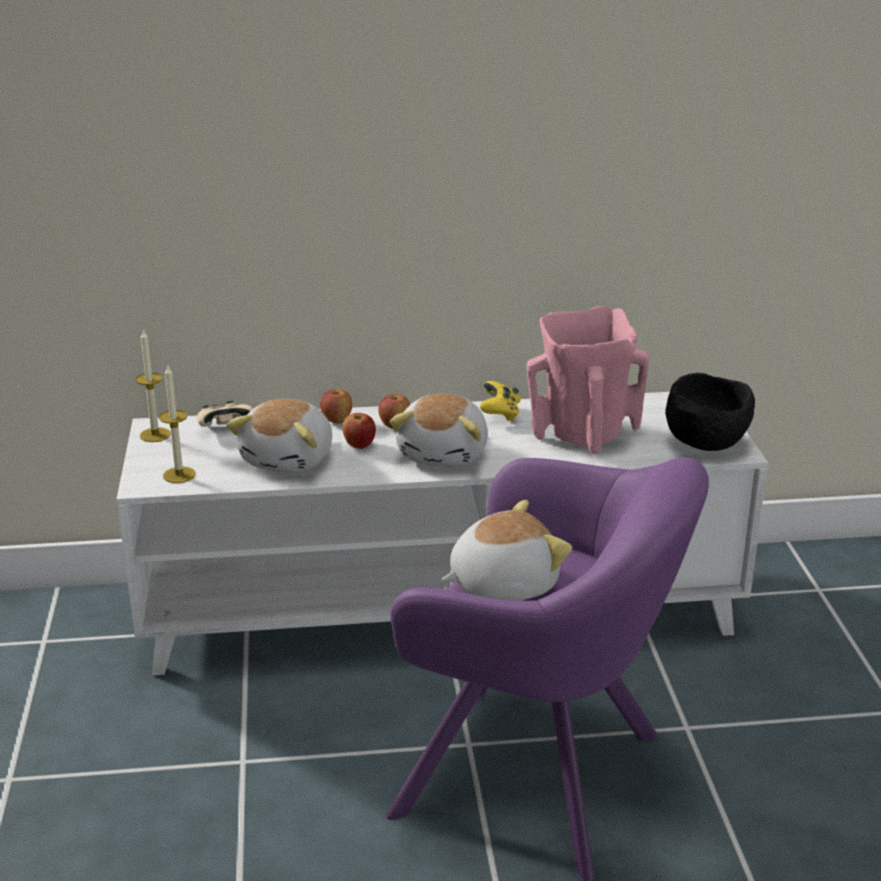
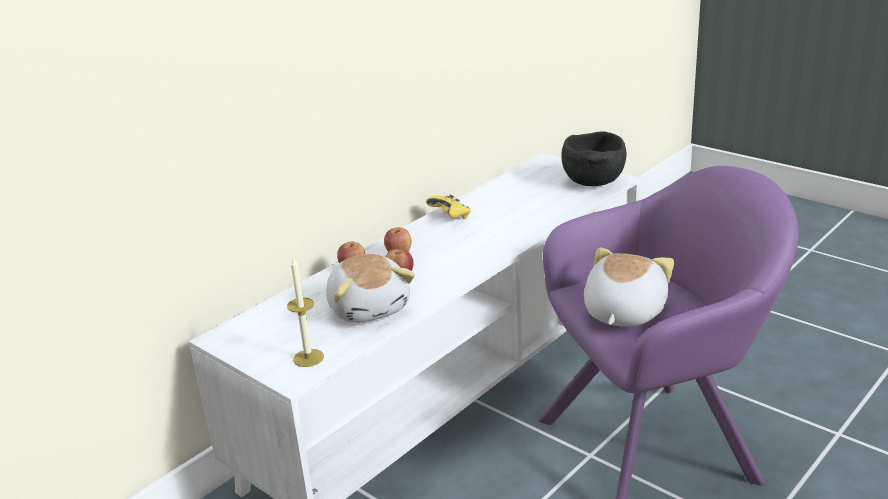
camera: 40 degrees left, 0 degrees up
candle [135,329,171,442] -> none
beige game controller [197,401,253,427] -> none
plush toy [390,394,488,467] -> none
pink vase [526,306,649,454] -> none

